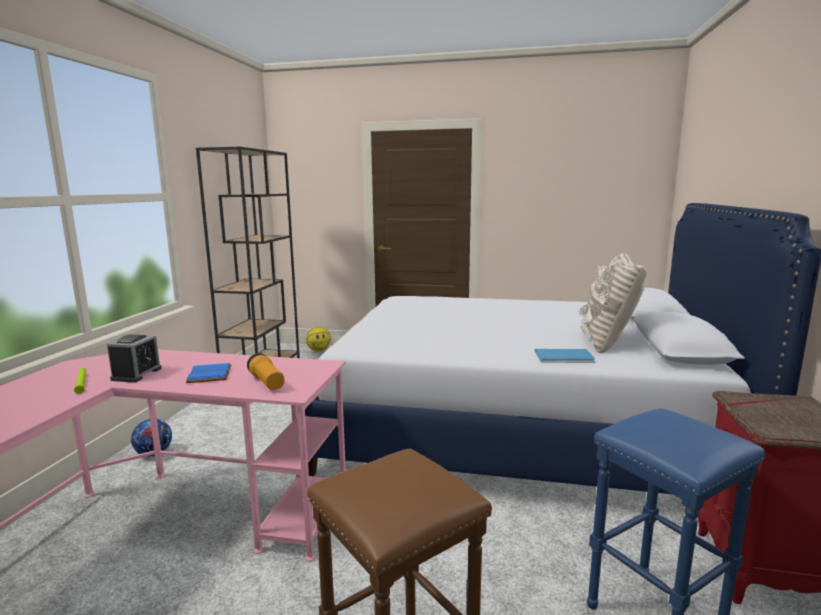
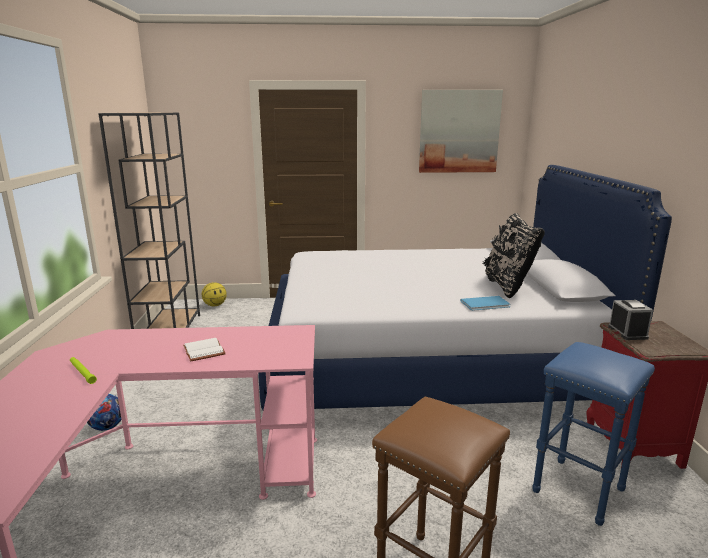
camera: 15 degrees left, 5 degrees up
alarm clock [107,334,162,383] -> alarm clock moved to [608,300,653,340]
blue book [186,363,232,383] -> white book [183,338,226,362]
flashlight [247,353,284,390] -> none
beige pillow [577,253,647,353] -> black pillow [482,213,545,298]
none -> picture [419,90,503,173]

